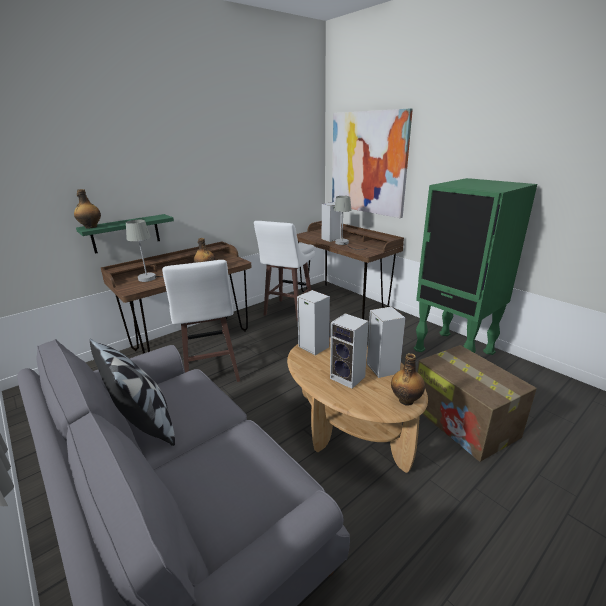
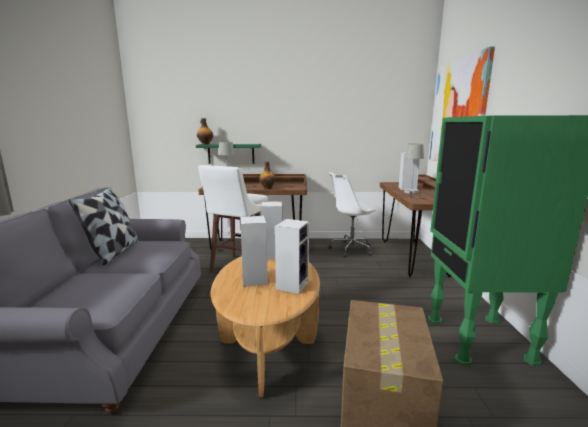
camera: 40 degrees right, 10 degrees down
white stool [254,221,315,321] -> white office chair [328,172,376,257]
bottle [391,353,425,406] -> none

